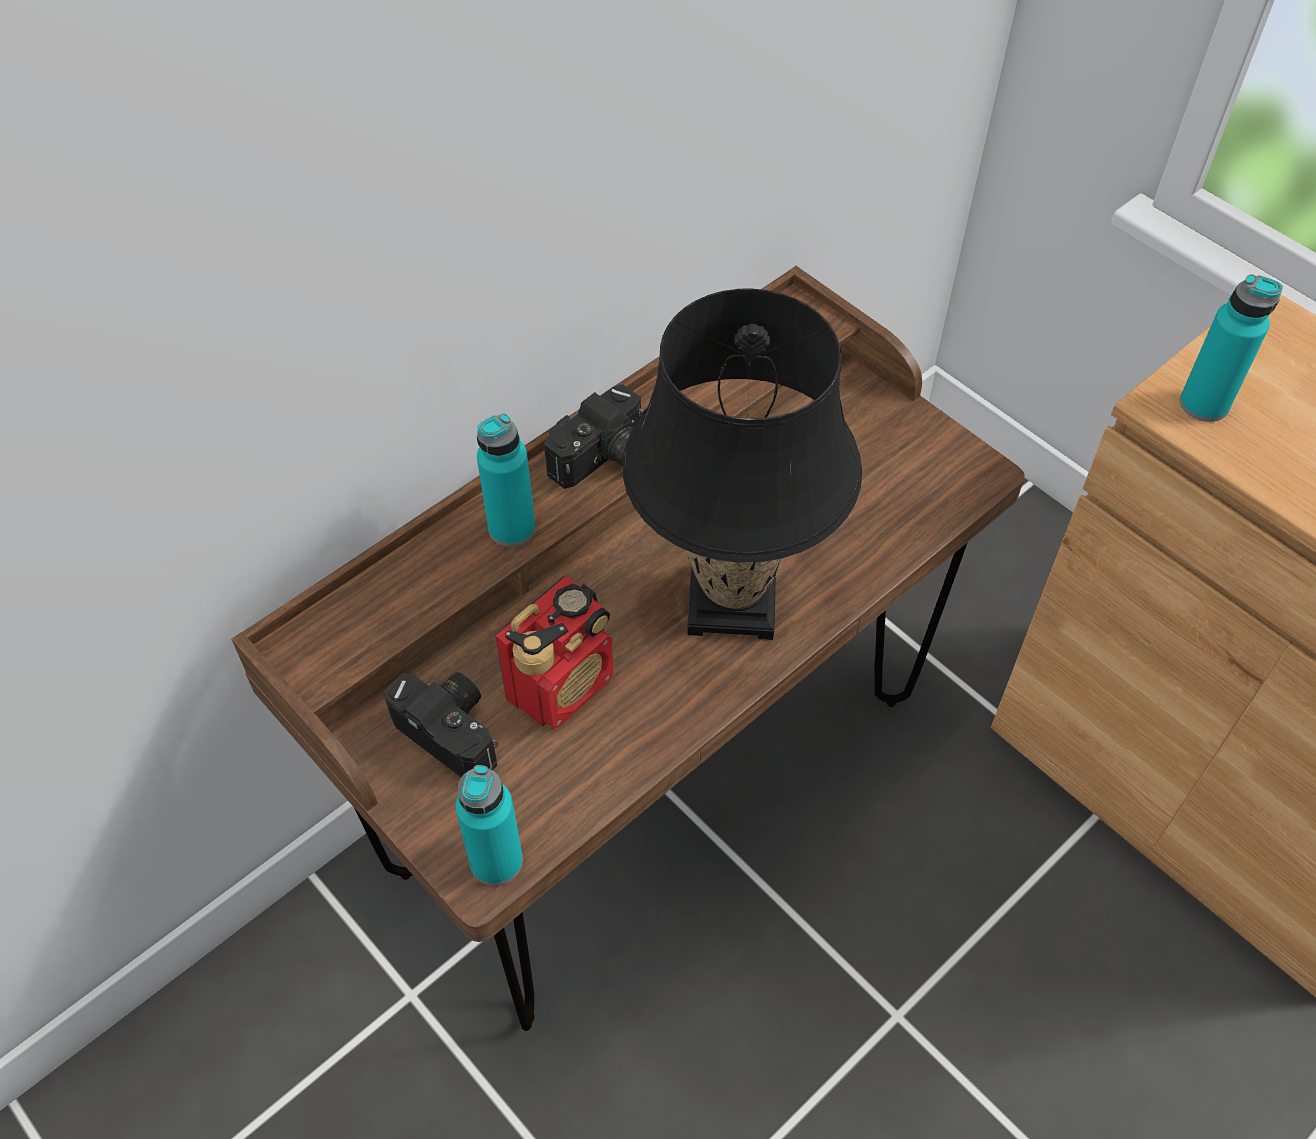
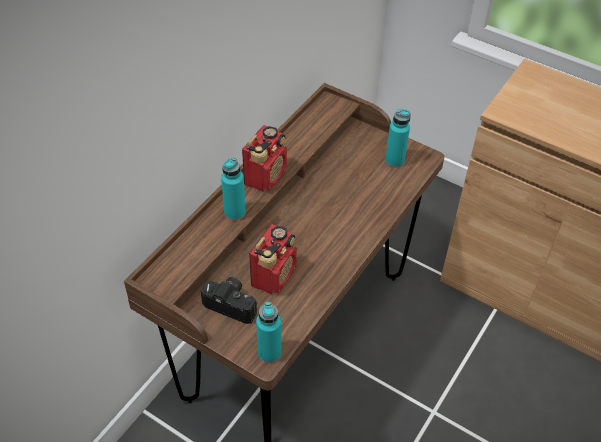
camera: 15 degrees left, 5 degrees down
camera [544,384,644,489] -> radio [242,125,287,191]
black table lamp [622,288,862,640] -> none
turquoise bottle [1180,274,1283,422] -> turquoise bottle moved to [385,109,411,167]

